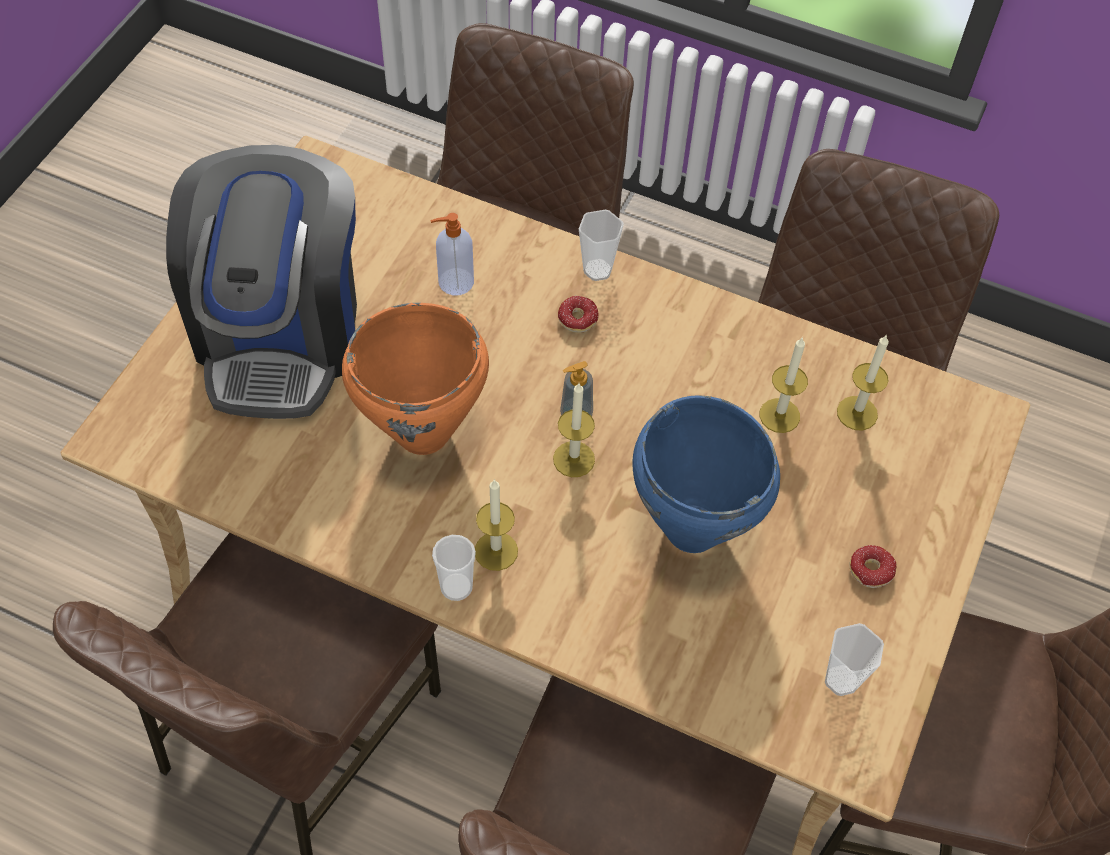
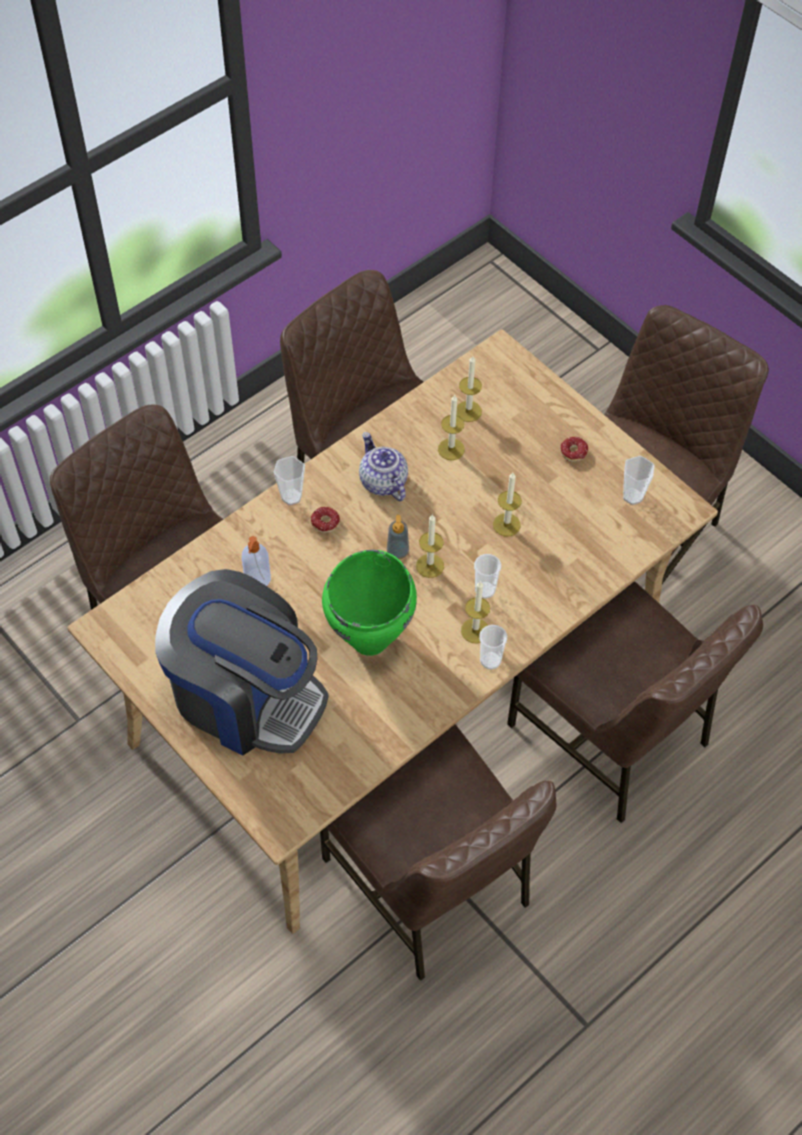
camera: 65 degrees left, 0 degrees up
orange cooking pot [342,303,489,455] -> green cooking pot [322,550,417,656]
blue cooking pot [632,395,780,553] -> candle [493,473,522,536]
none -> teapot [359,432,408,501]
none -> cup [474,554,501,599]

